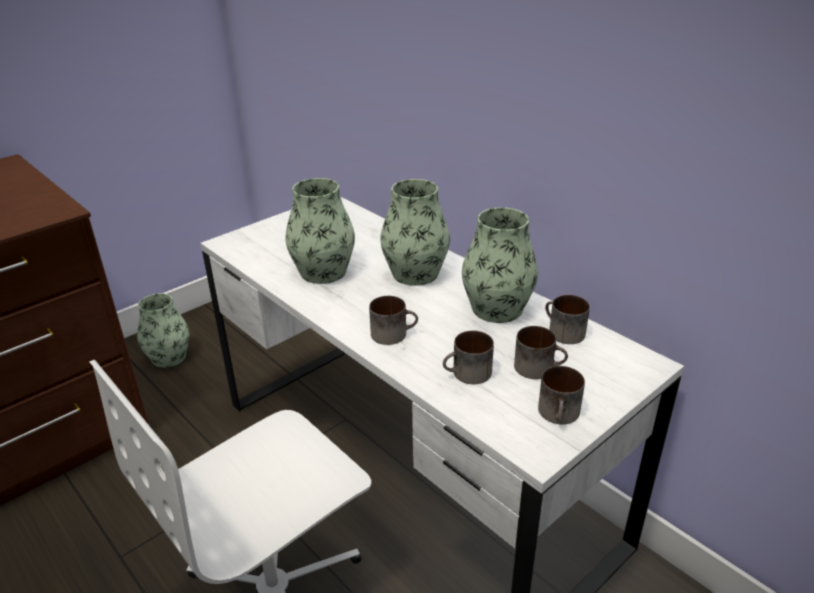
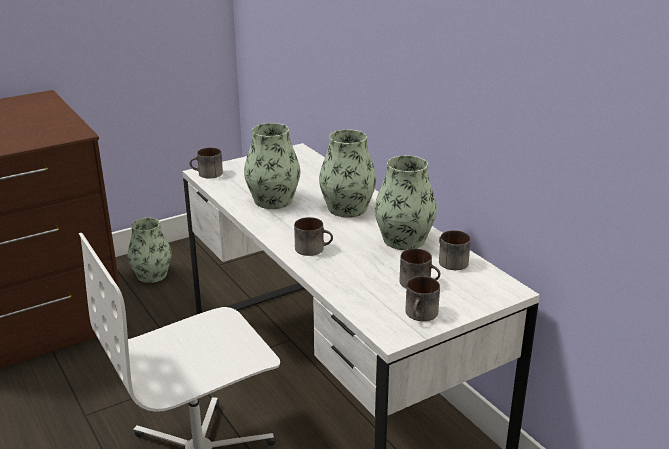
camera: 10 degrees right, 5 degrees down
mug [443,331,494,384] -> mug moved to [190,147,223,179]

